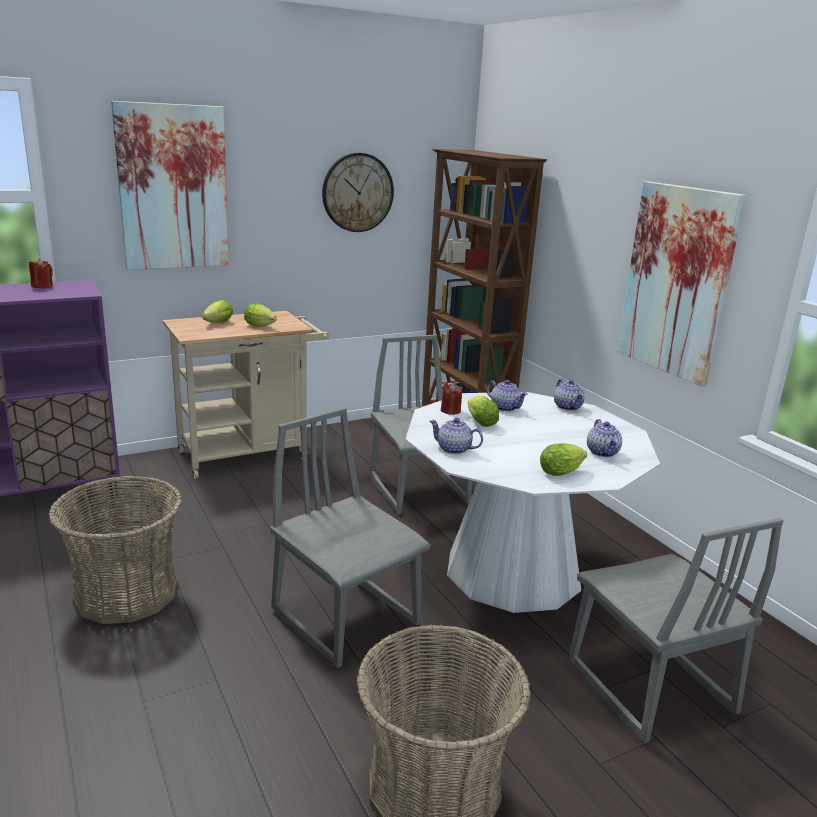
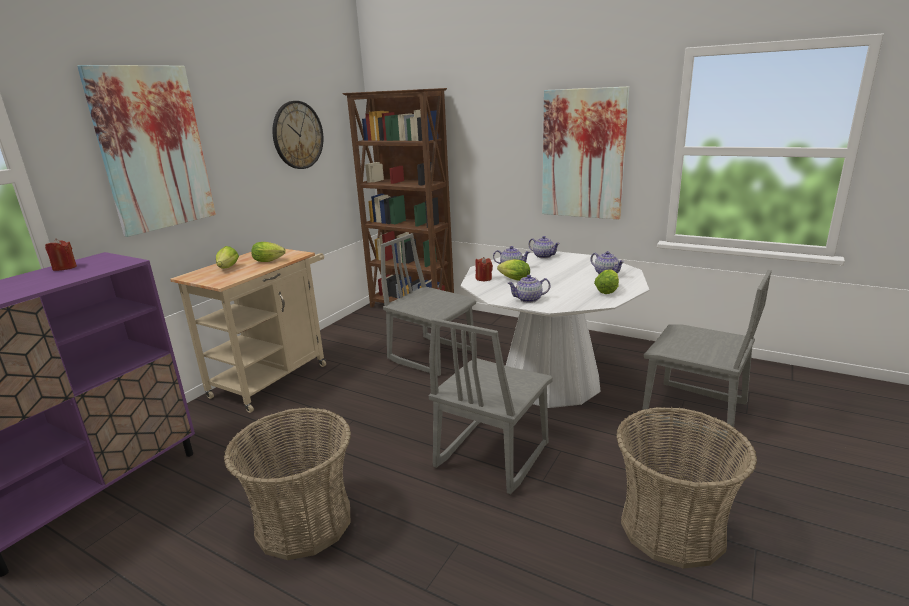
camera: 30 degrees left, 0 degrees up
grey chair [270,408,431,668] -> grey chair turned 75 degrees counterclockwise [429,318,553,494]

